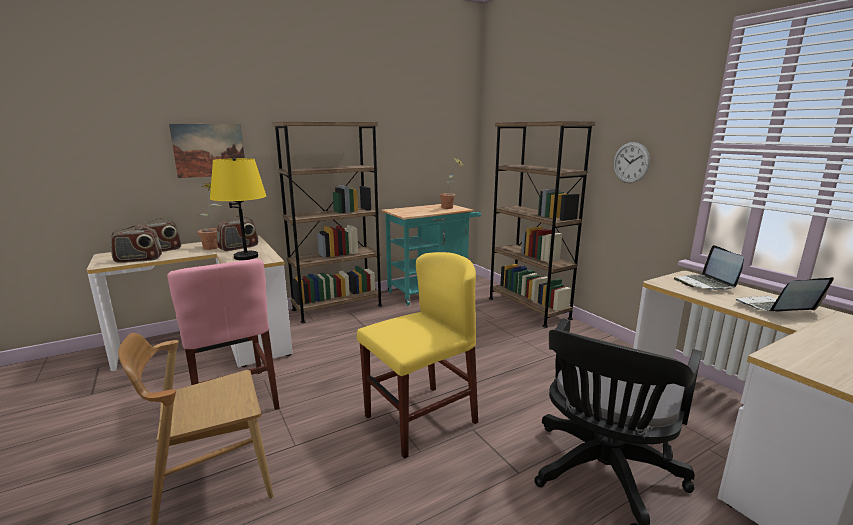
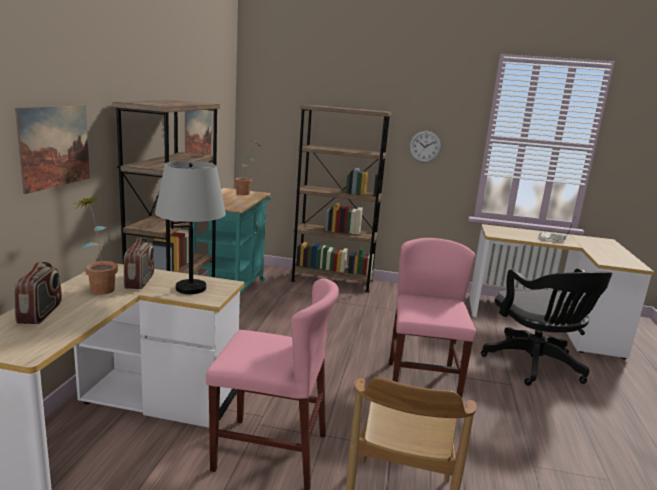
camera: 50 degrees left, 0 degrees up
radio [110,225,162,263] -> none
yellow table lamp [210,158,266,260] -> grey table lamp [155,161,226,294]
yellow chair [357,252,478,459] -> pink chair [389,238,476,398]
laptop [674,245,744,290] -> none
none -> picture [185,110,212,155]

